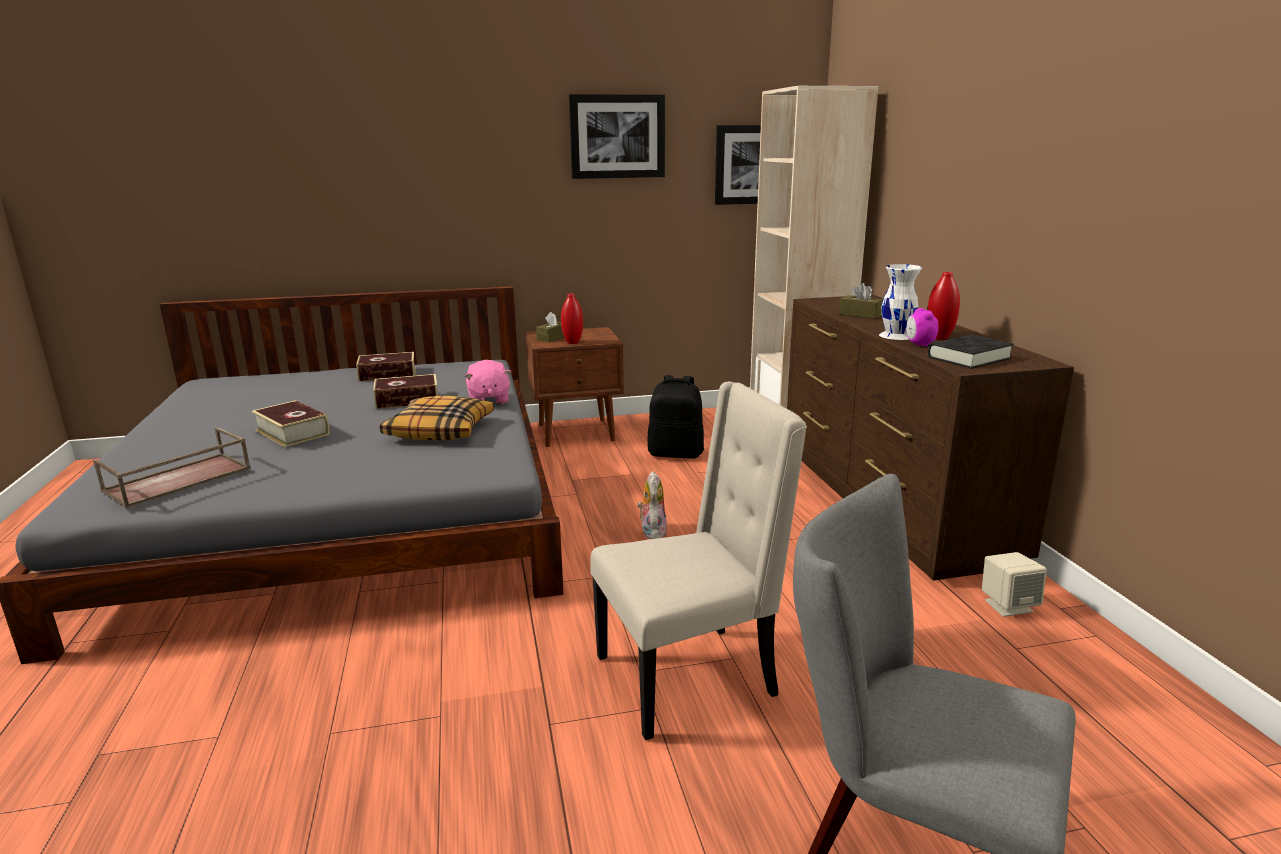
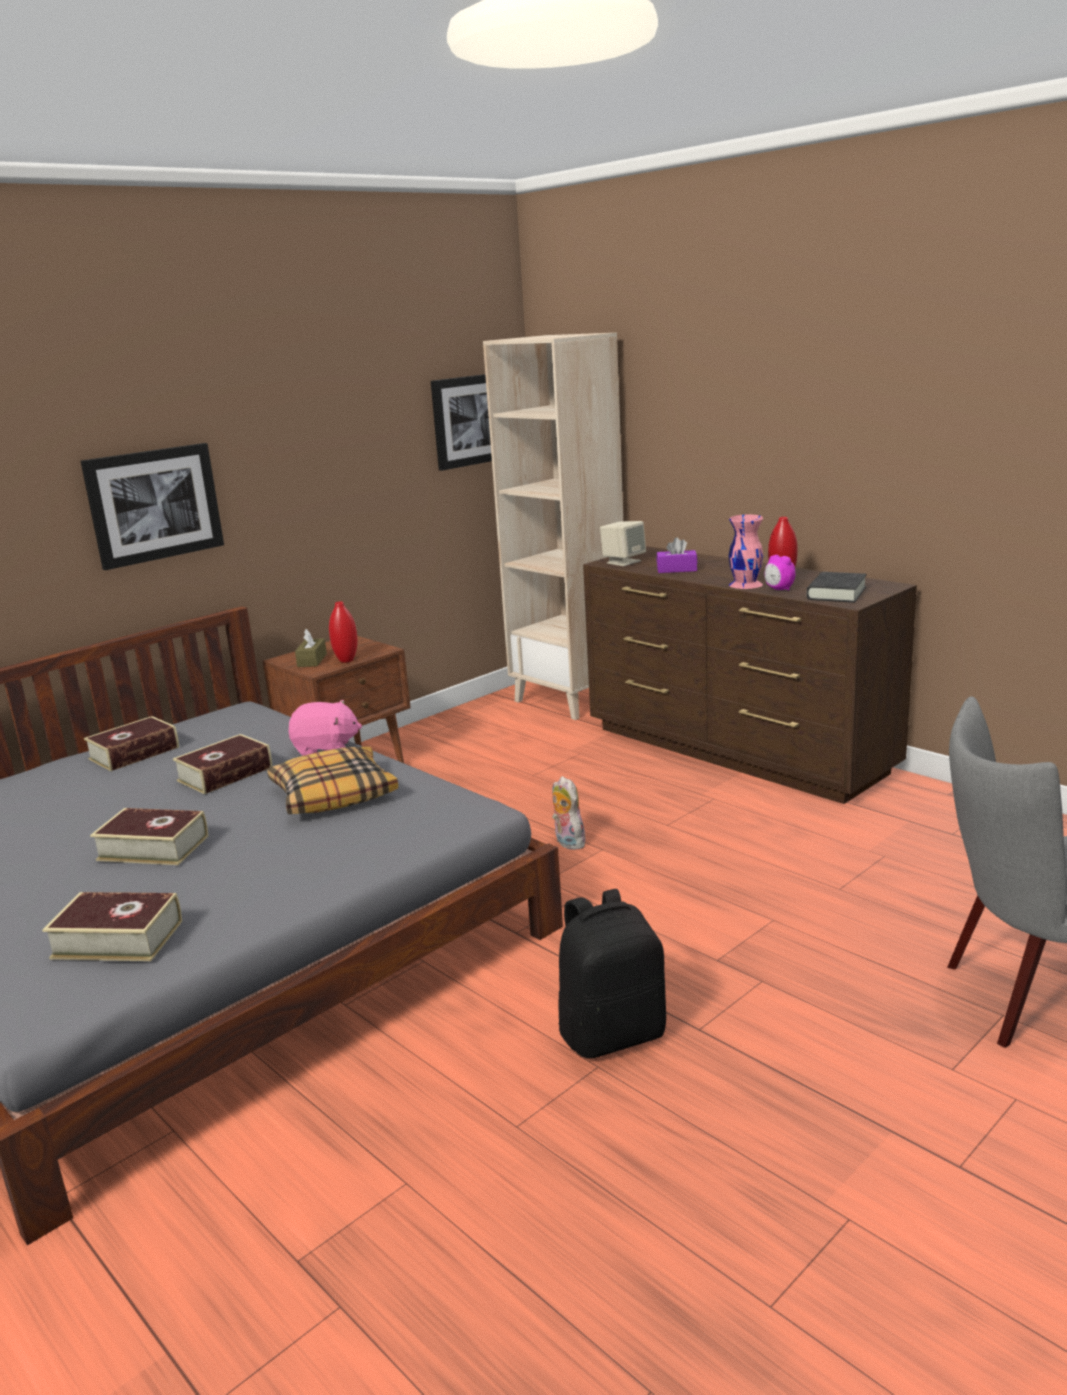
camera: 30 degrees left, 0 degrees up
brown tray [93,427,251,508] -> book [42,892,182,961]
pink plush toy [464,360,511,405] -> pink plush toy turned 45 degrees counterclockwise [289,700,362,756]
picture [569,94,665,179] -> picture moved to [81,443,224,570]
beige chair [590,382,807,740] -> none
black backpack [647,375,704,459] -> black backpack moved to [558,889,666,1059]
brown tissue box [839,283,883,319] -> purple tissue box [657,537,697,573]
white vase [879,264,922,340] -> pink vase [728,515,763,589]
beige speaker [982,552,1047,617] -> beige speaker moved to [600,521,646,566]

